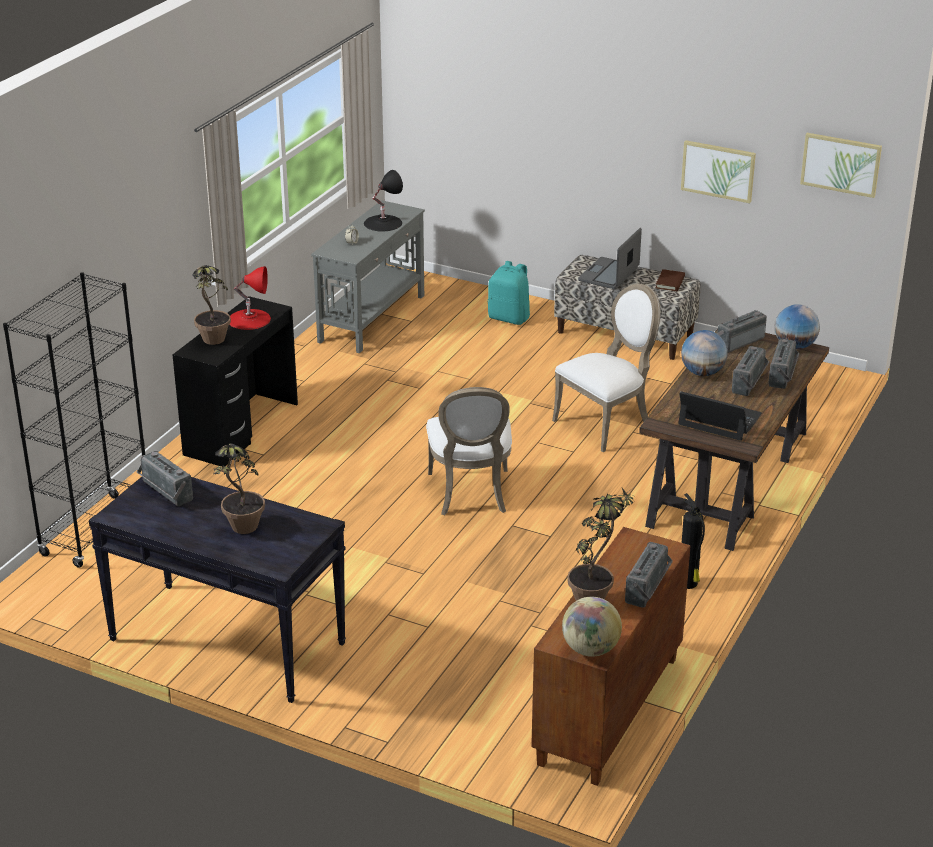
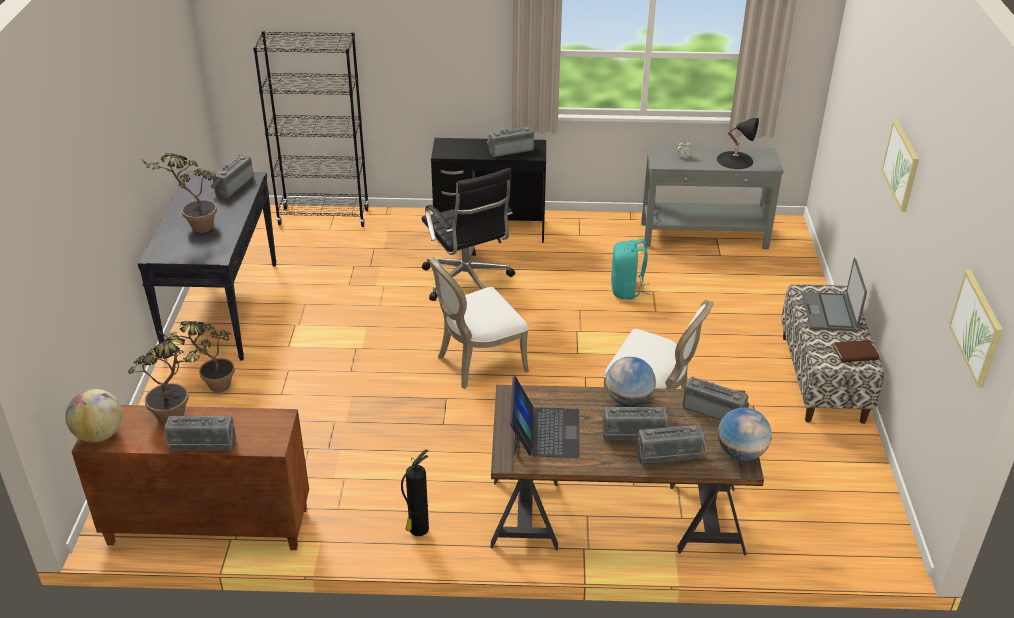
camera: 65 degrees right, 5 degrees up
potted plant [193,265,231,345] -> potted plant moved to [158,321,235,393]
red table lamp [230,266,271,330] -> radio [487,126,534,157]
turquoise backpack [487,261,530,325] -> turquoise backpack moved to [611,239,651,299]
laptop [578,228,642,289] -> laptop turned 90 degrees counterclockwise [802,258,867,331]
picture [681,140,756,203] -> picture moved to [881,119,919,212]
none -> black office chair [422,168,515,301]

